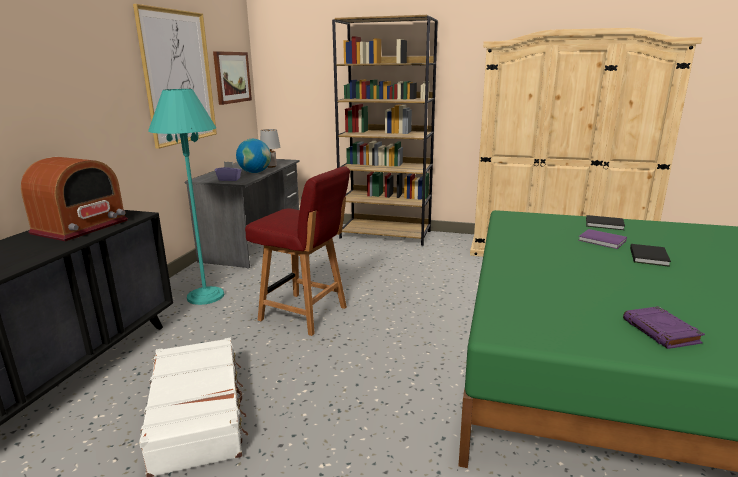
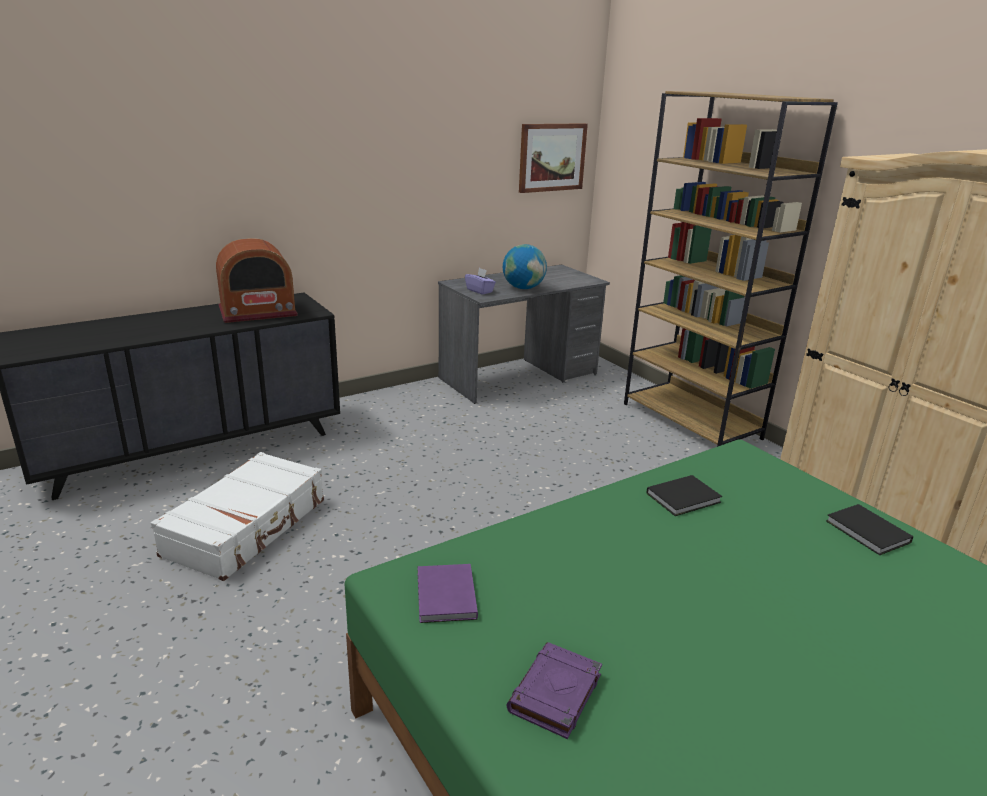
camera: 40 degrees right, 5 degrees up
picture [133,4,217,149] -> none
turquoise floor lamp [148,89,224,305] -> none
red chair [245,166,350,336] -> none
grey table lamp [260,129,280,168] -> none
purple book [578,229,627,249] -> purple book moved to [417,564,478,623]
black book [630,244,671,267] -> black book moved to [646,475,722,516]

